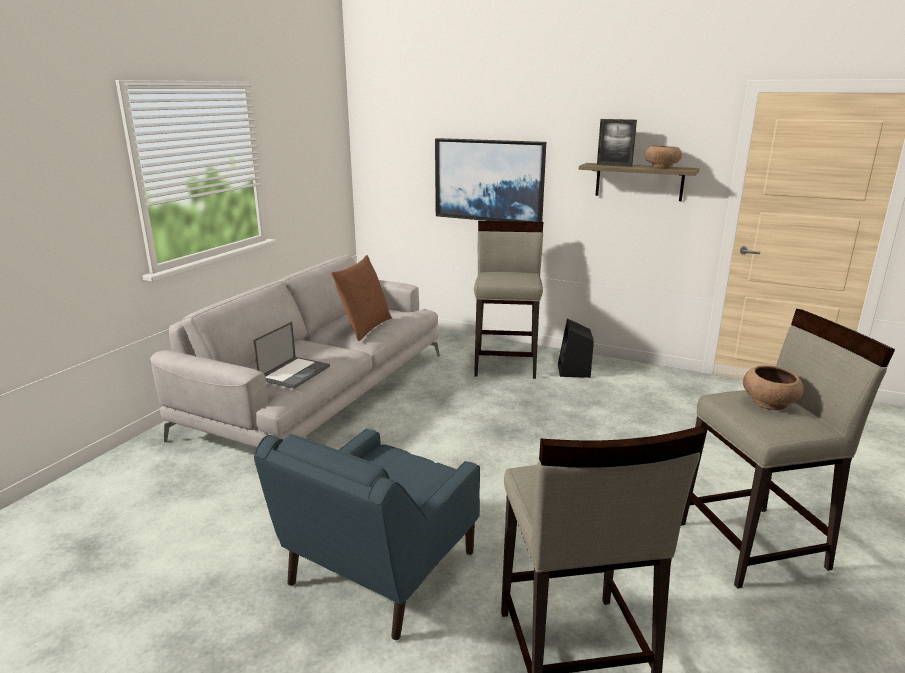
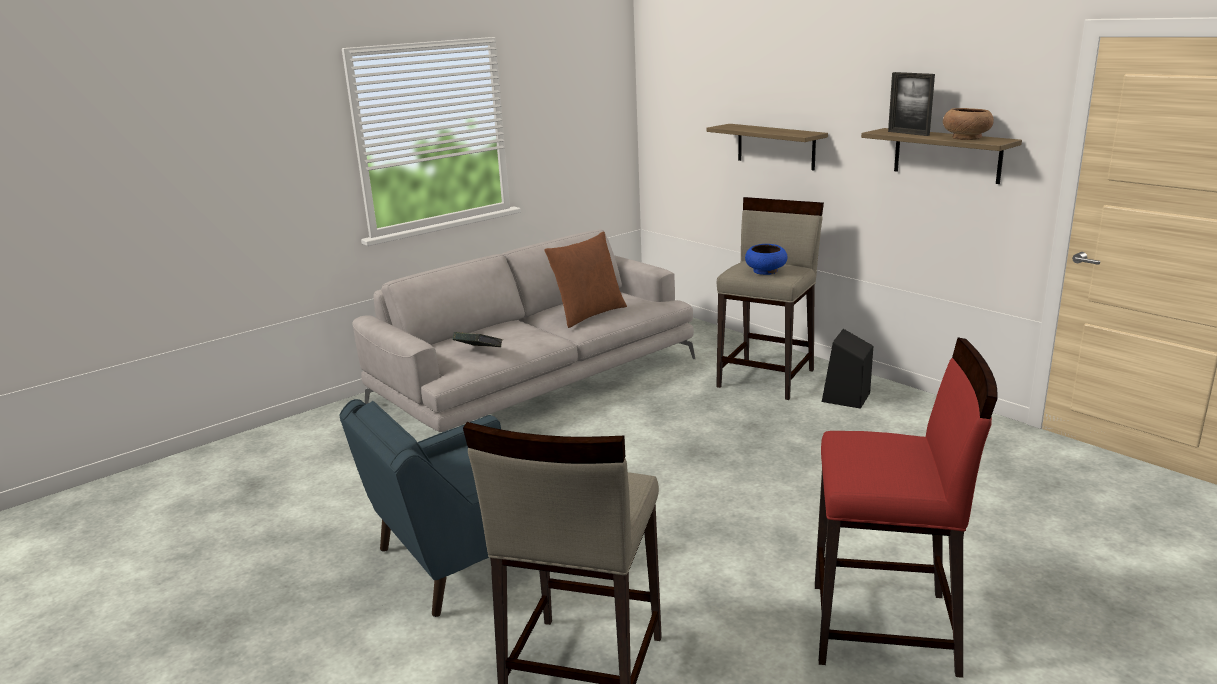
camera: 25 degrees right, 0 degrees up
laptop [253,321,330,389] -> book [452,332,503,347]
picture [435,138,546,222] -> shelf [707,124,828,171]
beige stool [681,309,895,589] -> red stool [815,337,998,678]
brown bowl [743,365,804,410] -> none
none -> blue bowl [745,244,787,275]

